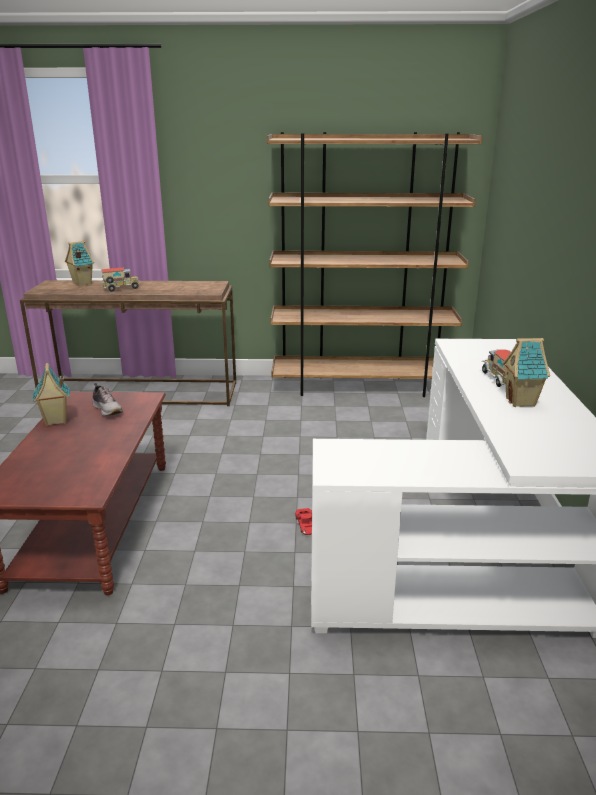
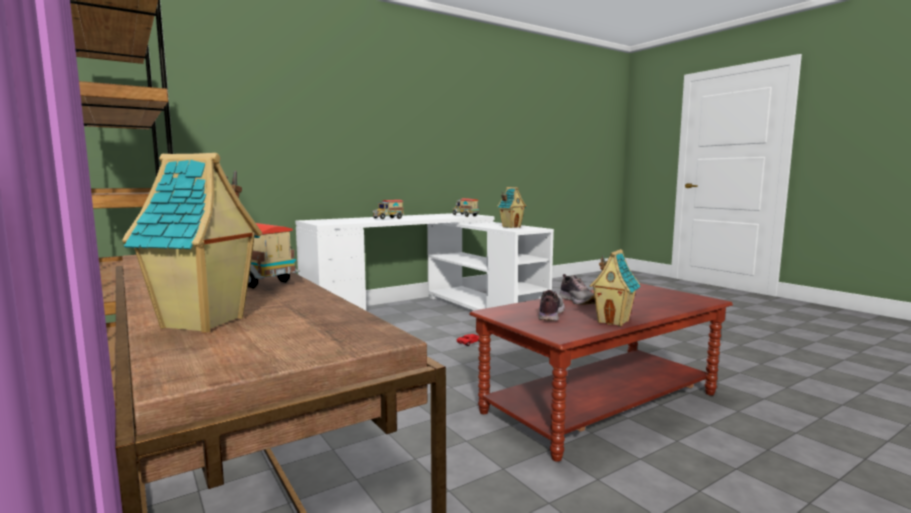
camera: 125 degrees left, 15 degrees down
toy house [502,338,550,407] -> toy house moved to [497,187,527,228]
none -> toy truck [452,198,479,217]
none -> shoe [559,274,595,305]

